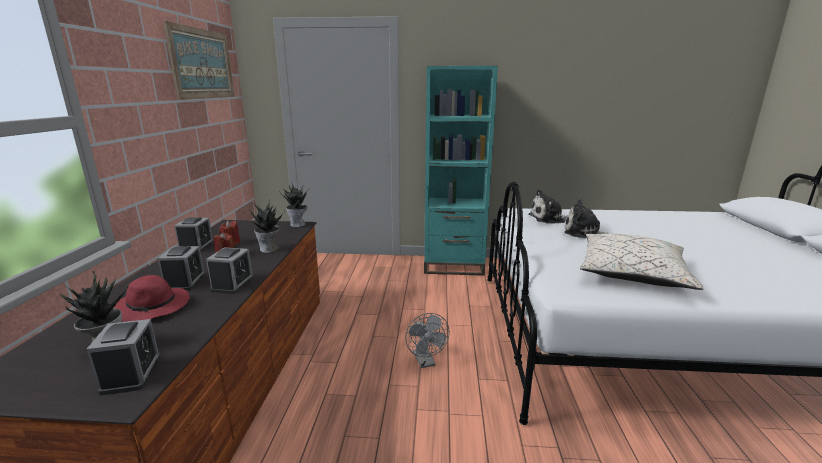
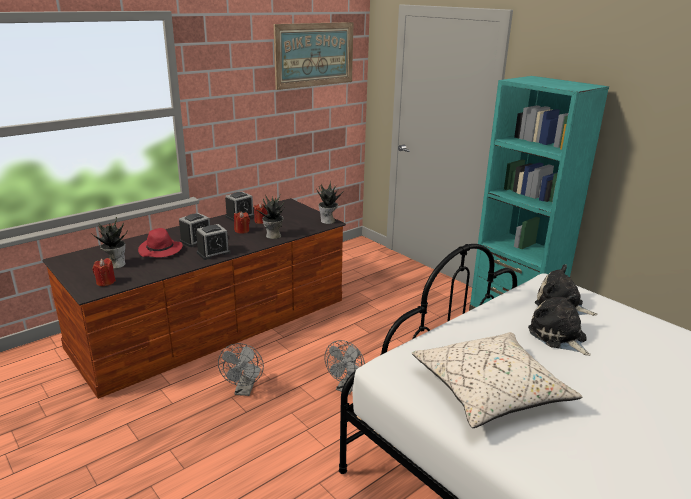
camera: 45 degrees right, 5 degrees up
alarm clock [86,319,161,396] -> red candle [93,258,116,286]
none -> grey fan [218,343,264,396]

